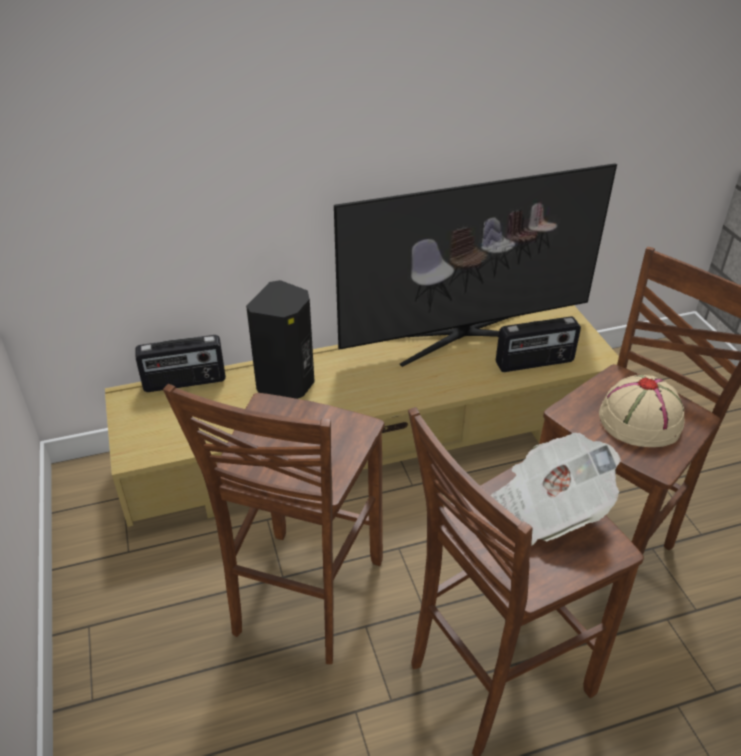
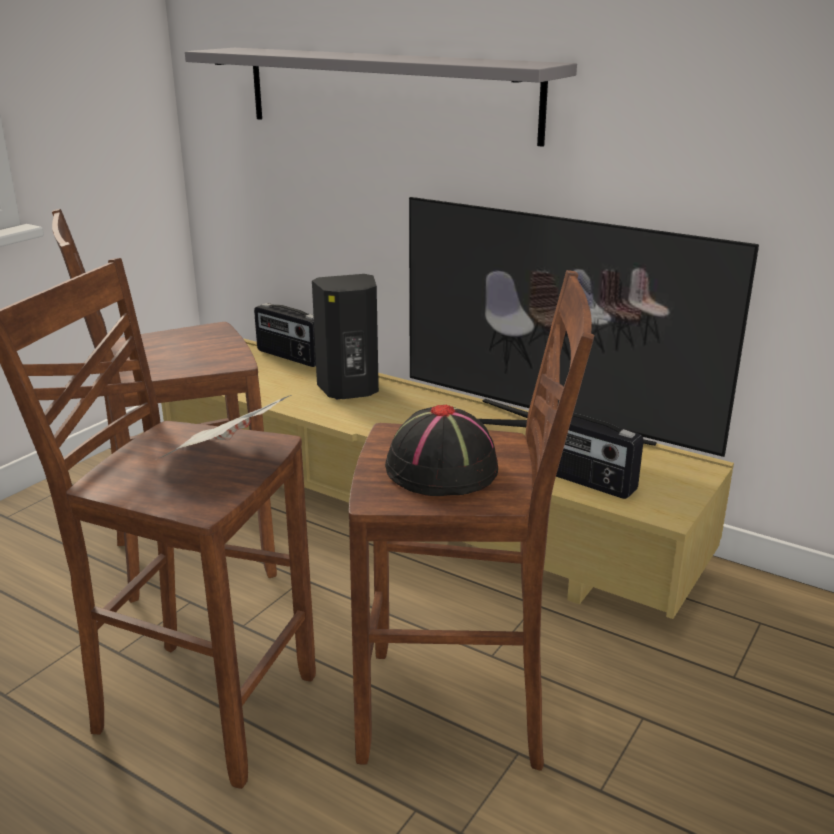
camera: 50 degrees right, 15 degrees down
beige hat [599,375,684,447] -> black hat [385,404,498,496]
none -> grey shelf [185,48,577,147]

